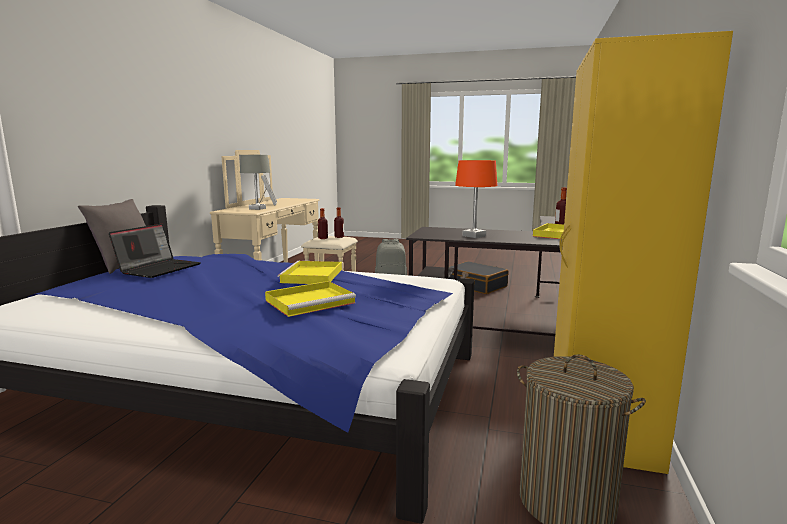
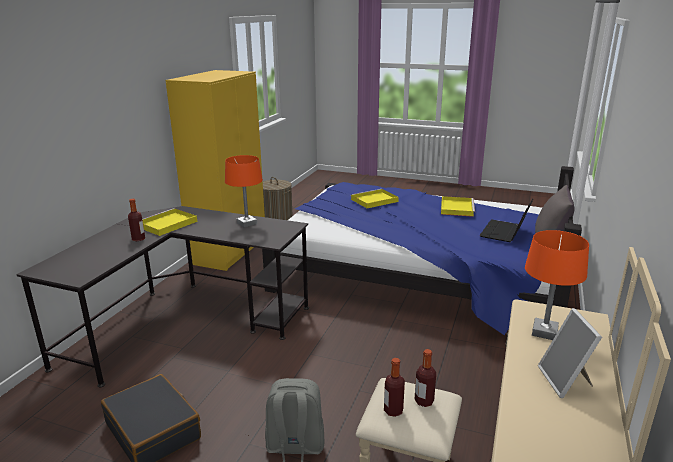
camera: 175 degrees left, 10 degrees up
grey table lamp [240,155,270,210] -> orange table lamp [525,230,589,340]
yellow tray [277,261,342,284] -> yellow tray moved to [441,196,475,217]

